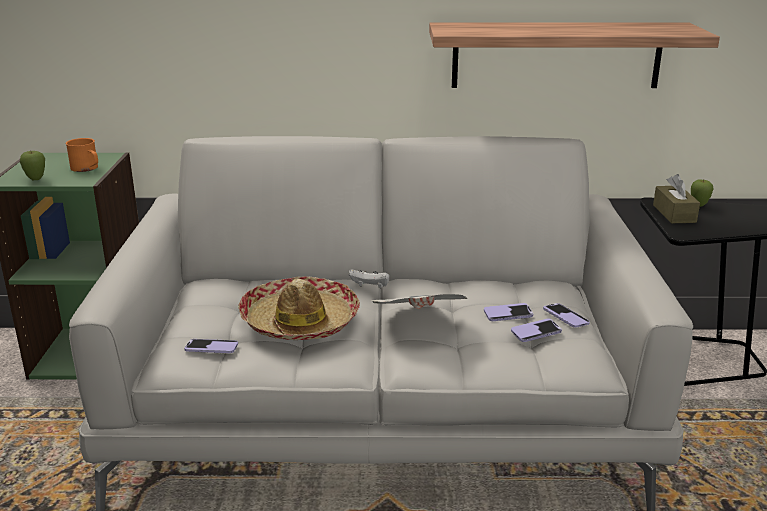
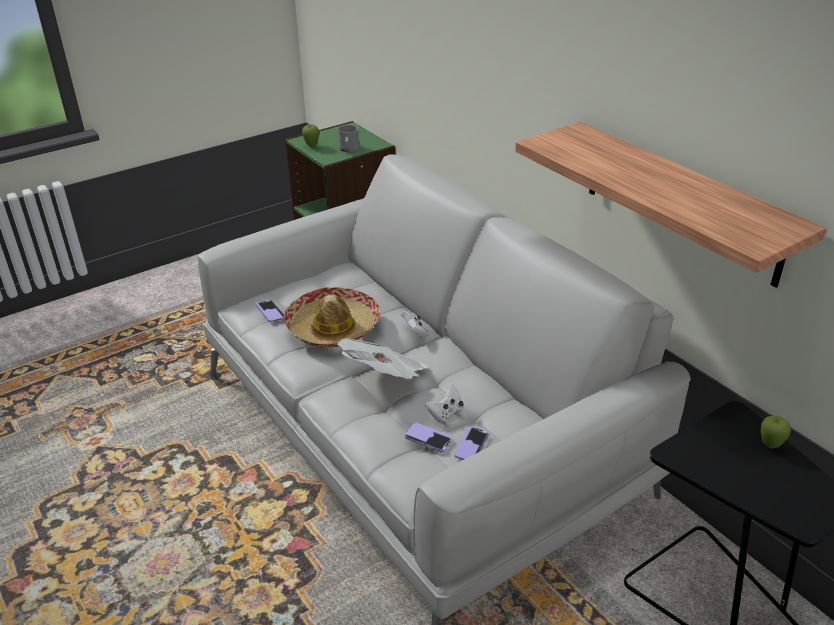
camera: 55 degrees right, 10 degrees up
orange mug [66,138,98,172] -> grey mug [337,124,359,152]
phone [484,303,533,321] -> white game controller [425,385,463,424]
brown tissue box [653,174,700,223] -> none

